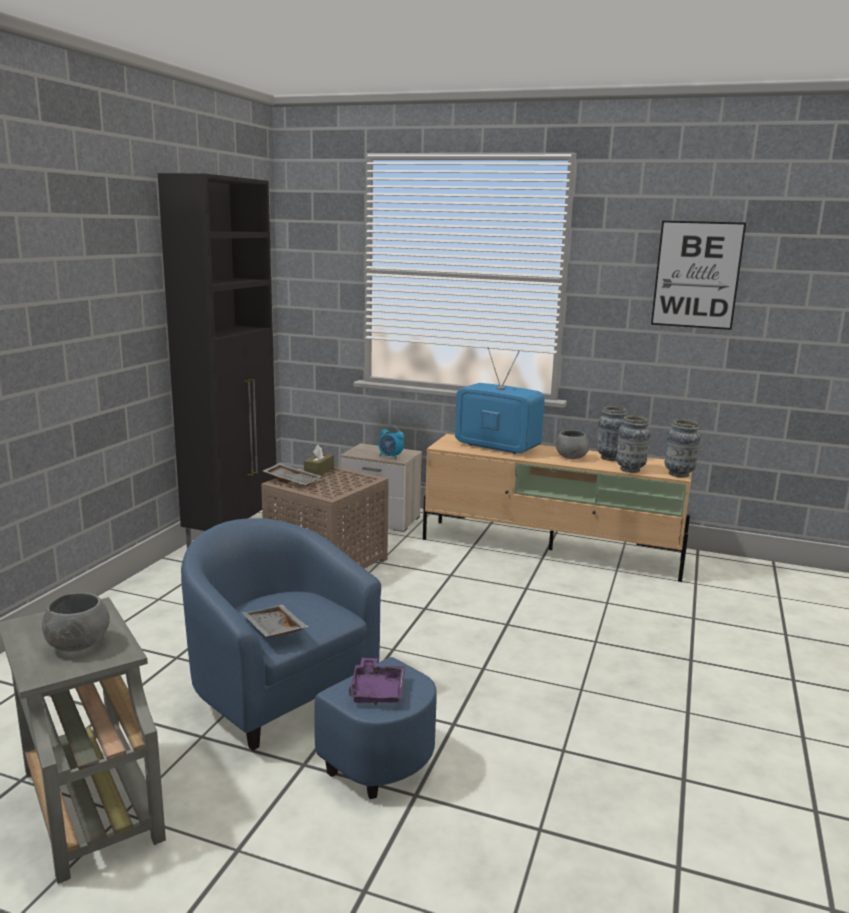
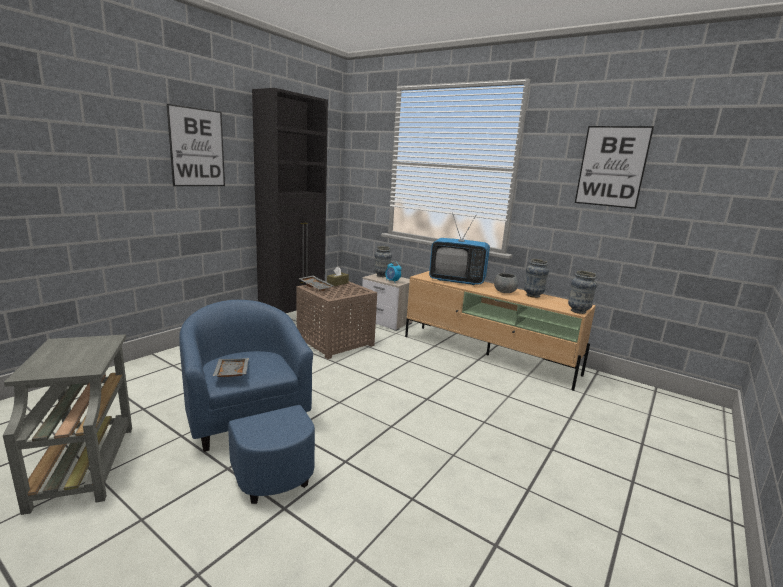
camera: 15 degrees right, 0 degrees up
grey bowl [42,593,110,652] -> none
purple tray [349,657,406,705] -> none
television [455,347,545,454] -> television turned 150 degrees clockwise [429,212,490,285]
vase [616,415,651,473] -> vase moved to [374,246,392,277]
none -> picture [166,104,225,186]

